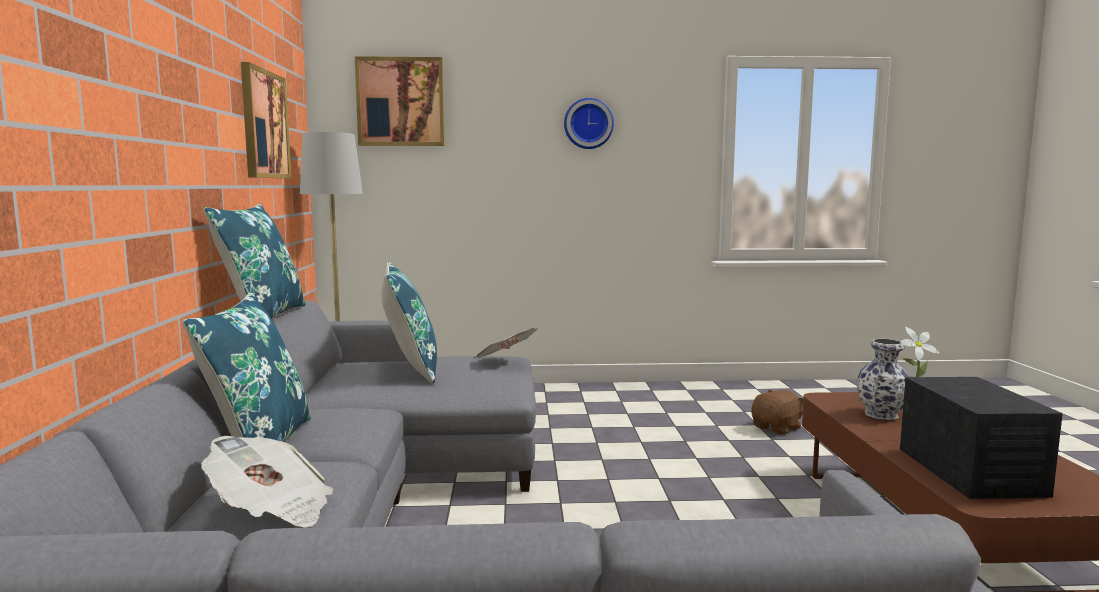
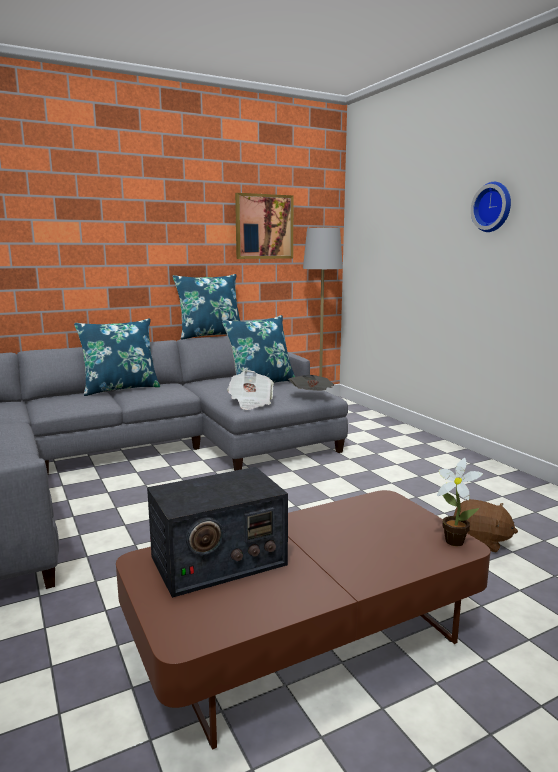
camera: 65 degrees right, 5 degrees up
newspaper [201,436,333,527] -> newspaper moved to [227,371,274,410]
picture [355,56,445,146] -> none
vase [857,339,909,420] -> none

